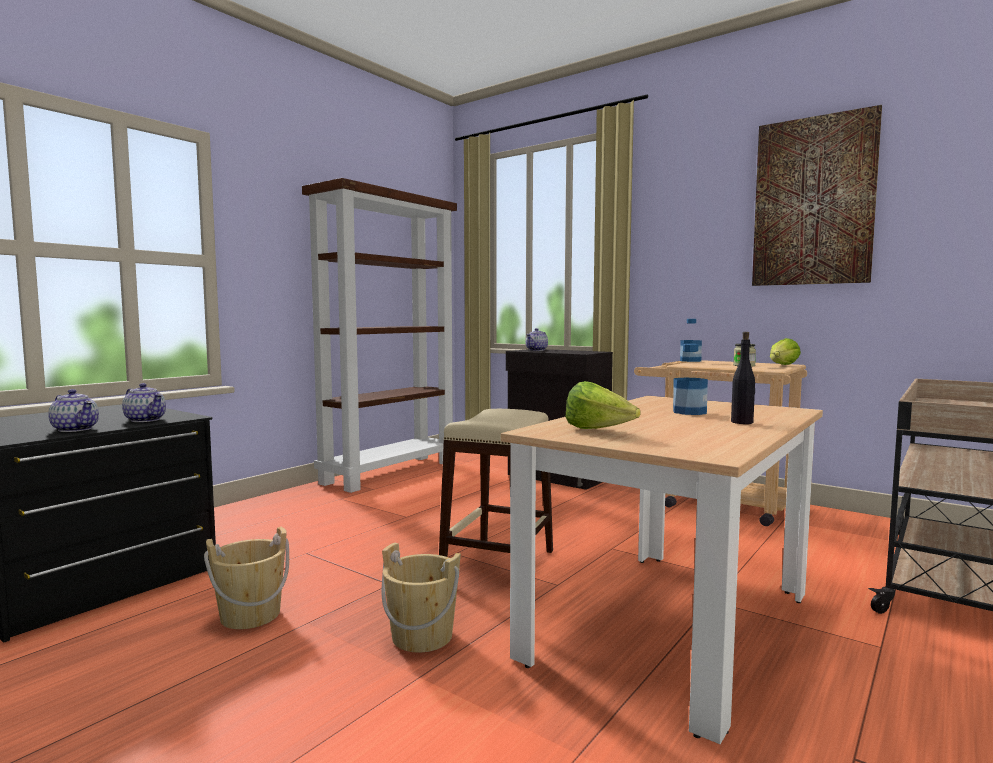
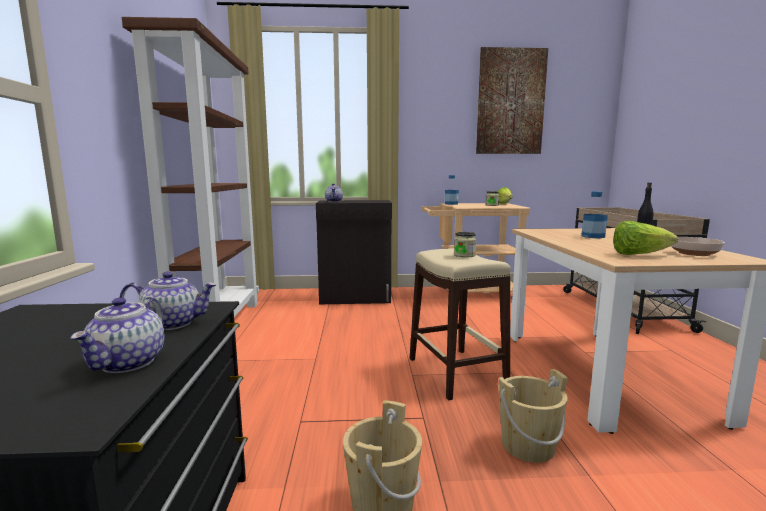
camera: 40 degrees left, 5 degrees up
teapot [48,389,99,432] -> teapot turned 105 degrees clockwise [70,297,164,373]
none -> jar [454,232,476,257]
none -> bowl [671,237,725,256]

